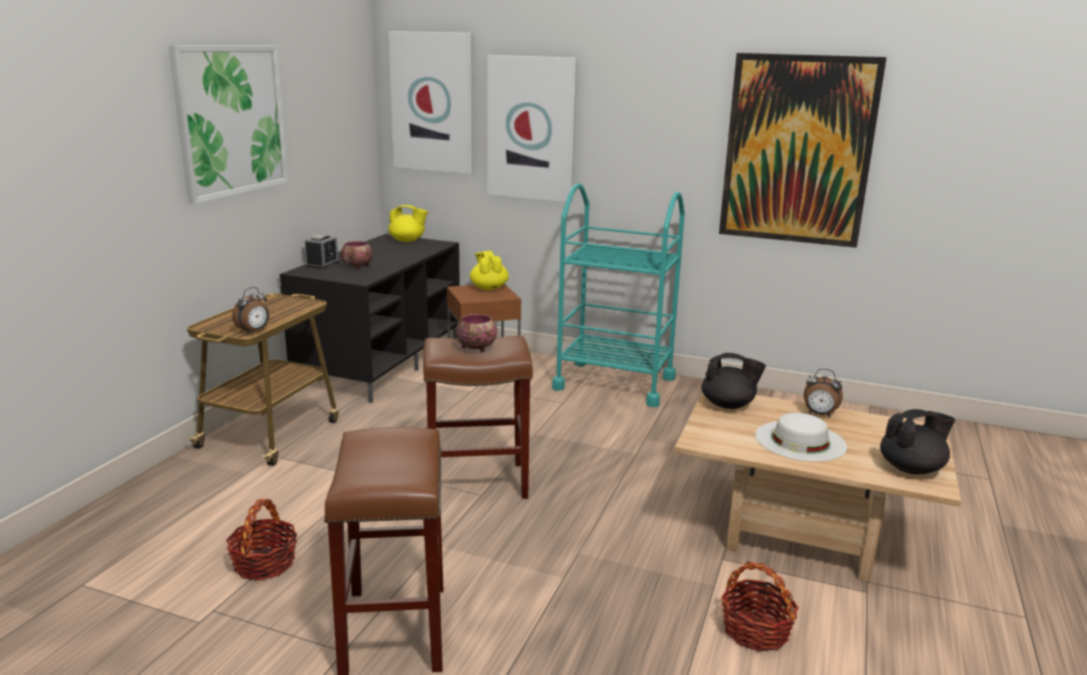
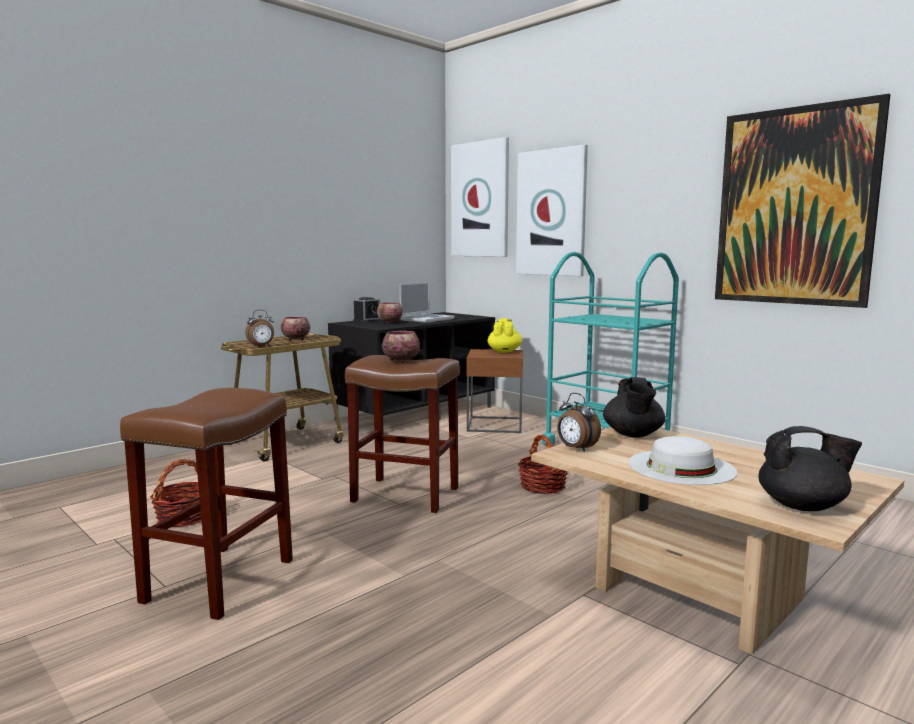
camera: 25 degrees right, 10 degrees down
picture [169,45,288,204] -> none
yellow teapot [388,205,428,242] -> none
black teapot [701,353,766,409] -> black teapot turned 60 degrees clockwise [603,377,665,438]
basket [721,561,799,652] -> basket moved to [518,435,568,494]
alarm clock [804,369,843,417] -> alarm clock moved to [557,393,601,452]
none -> bowl [281,316,310,340]
none -> laptop [400,282,455,323]

